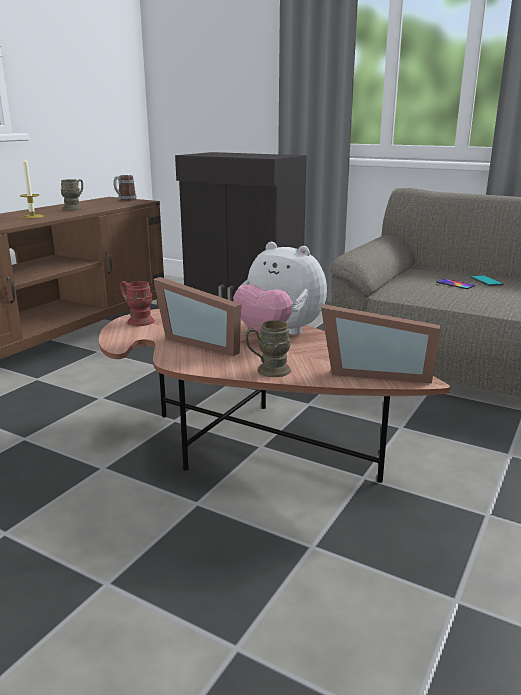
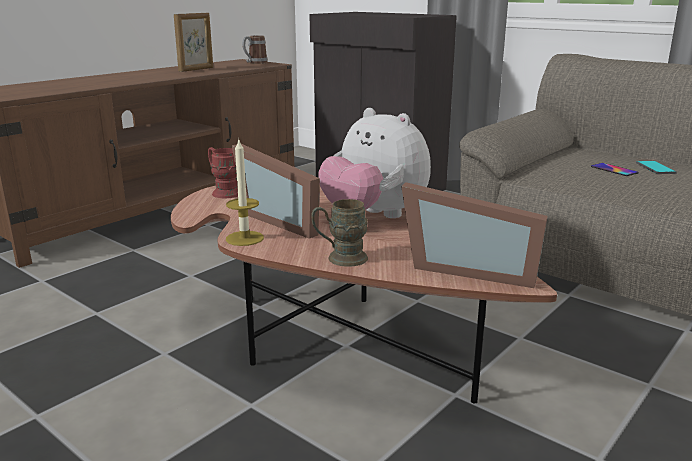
camera: 10 degrees right, 0 degrees up
candle [20,157,44,219] -> candle moved to [226,138,264,246]
brown mug [60,179,83,210] -> picture frame [174,13,213,72]

